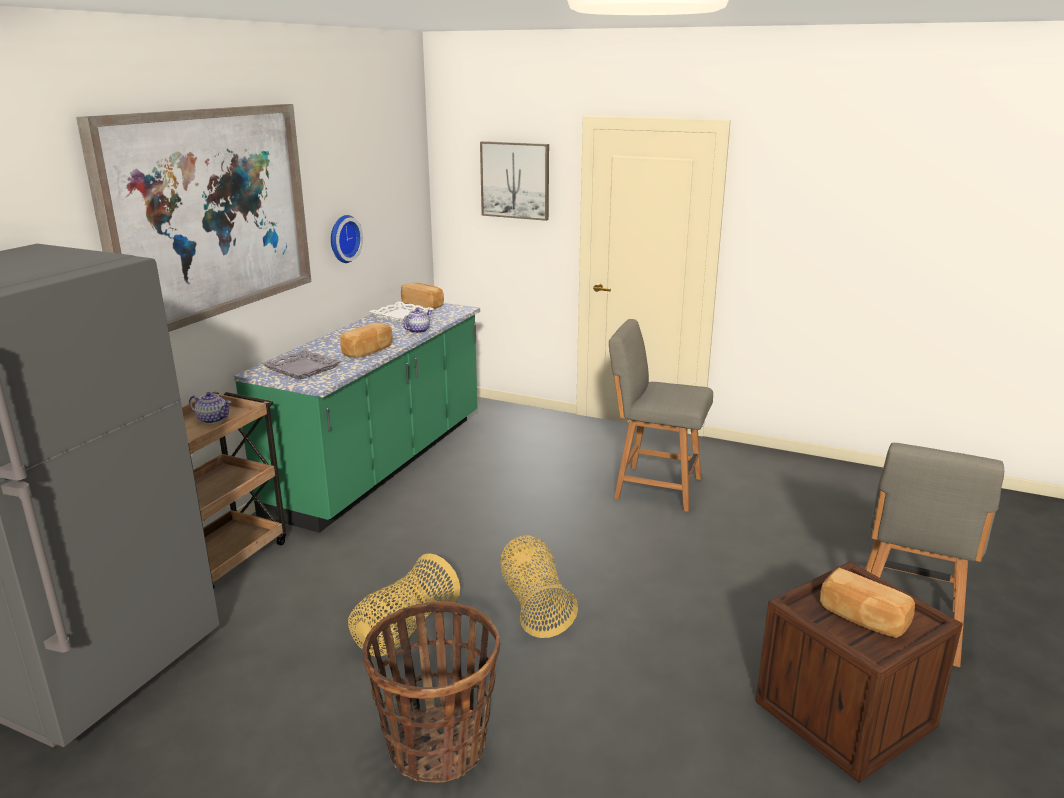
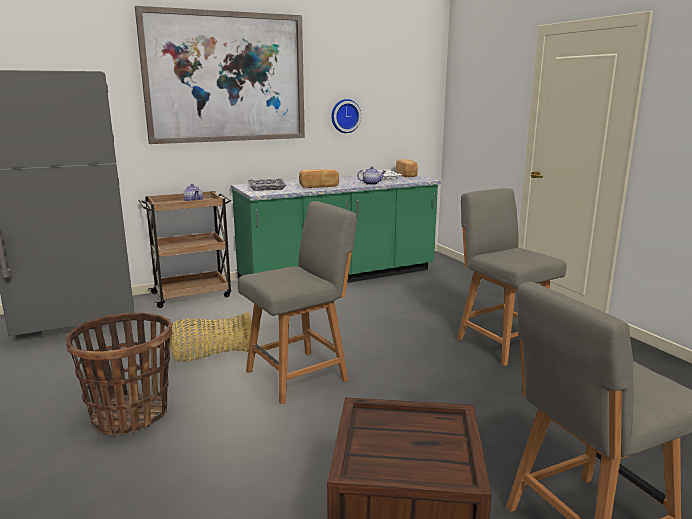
camera: 40 degrees right, 5 degrees down
picture [480,141,549,221] -> none
basket [500,536,578,638] -> grey chair [238,201,357,404]
bread [820,568,915,638] -> none

